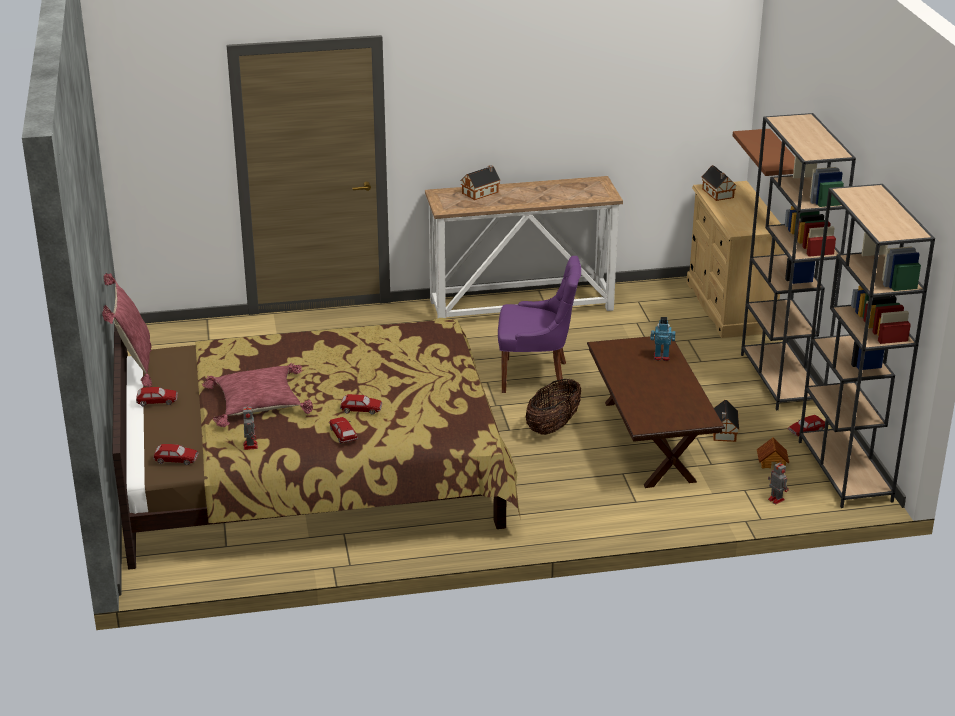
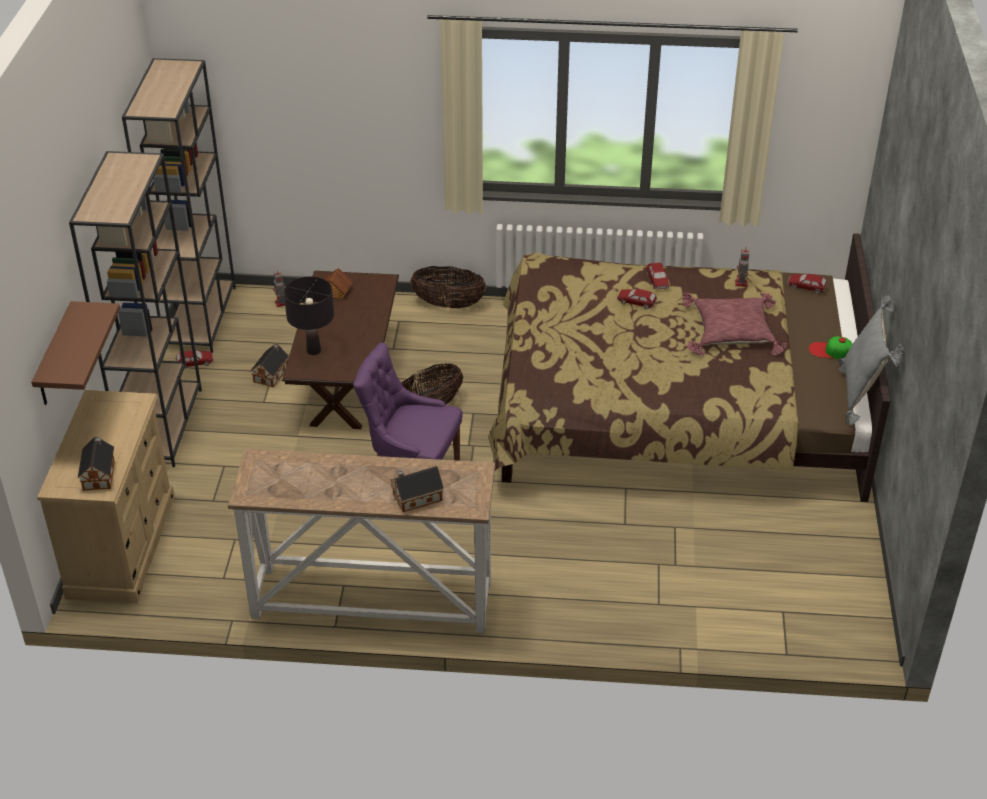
camera: 165 degrees left, 10 degrees up
red pillow [102,273,152,387] -> grey pillow [839,295,903,425]
toy car [136,387,178,407] -> cap [809,336,853,359]
toy robot [650,317,676,361] -> black table lamp [284,276,334,355]
toy house [757,437,789,469] -> toy house moved to [325,268,352,300]
none -> basket [411,266,486,308]

